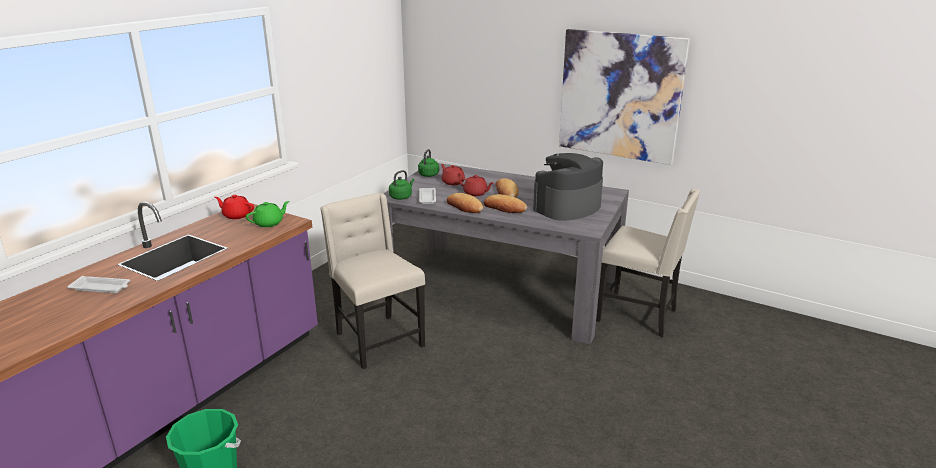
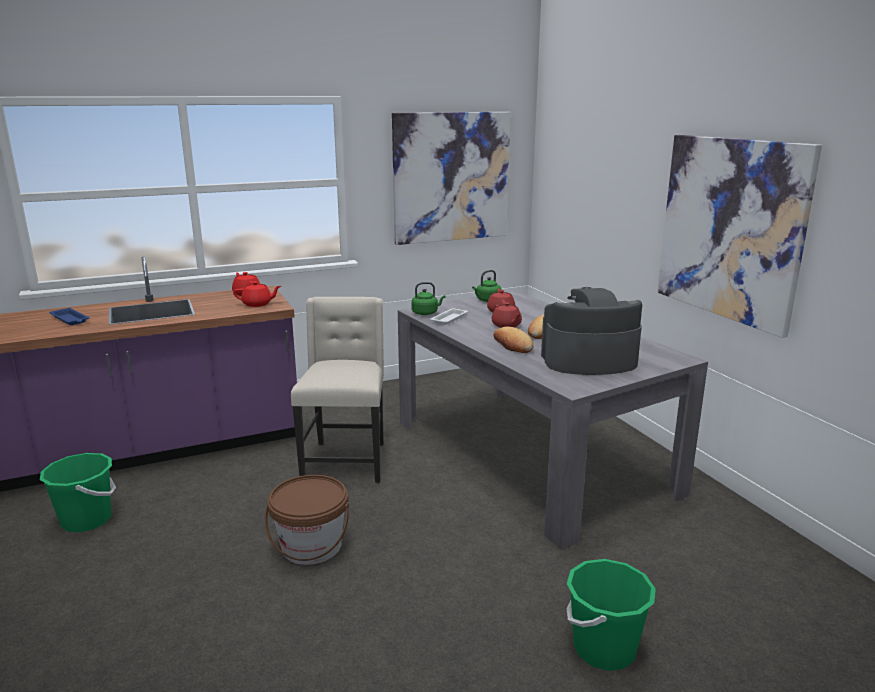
camera: 35 degrees right, 5 degrees down
white tray [67,276,130,293] -> blue tray [49,308,89,325]
green teapot [246,201,289,227] -> red teapot [233,281,281,307]
bread [447,193,483,213] -> none
beige chair [596,189,700,337] -> none
none -> brown bucket [265,475,349,565]
none -> picture [392,112,511,245]
none -> green bucket [567,559,656,671]

